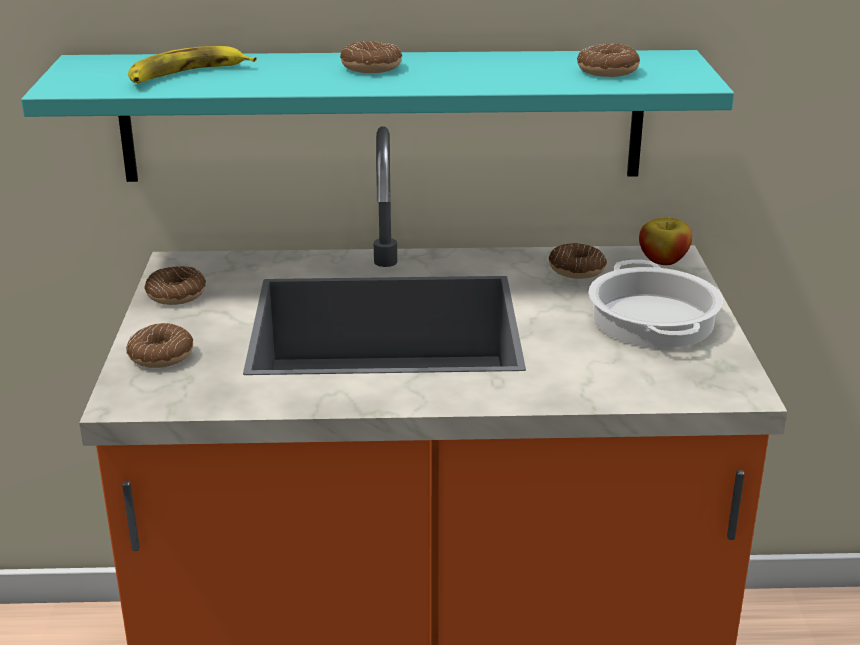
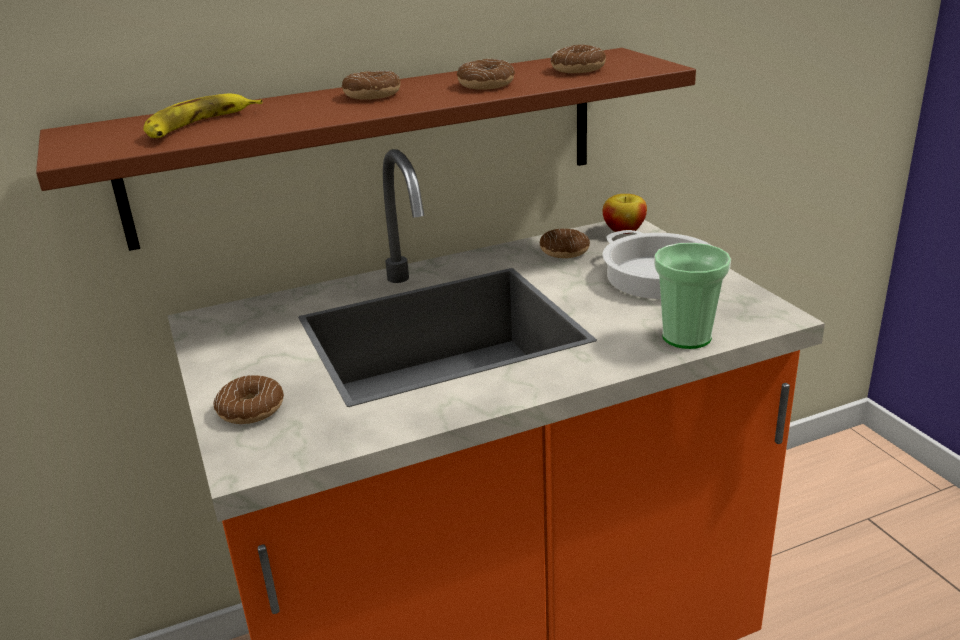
camera: 20 degrees left, 0 degrees up
turquoise shelf [21,50,734,182] -> brown shelf [36,48,696,251]
donut [144,266,206,305] -> donut moved to [457,59,515,90]
none -> cup [654,243,731,349]

